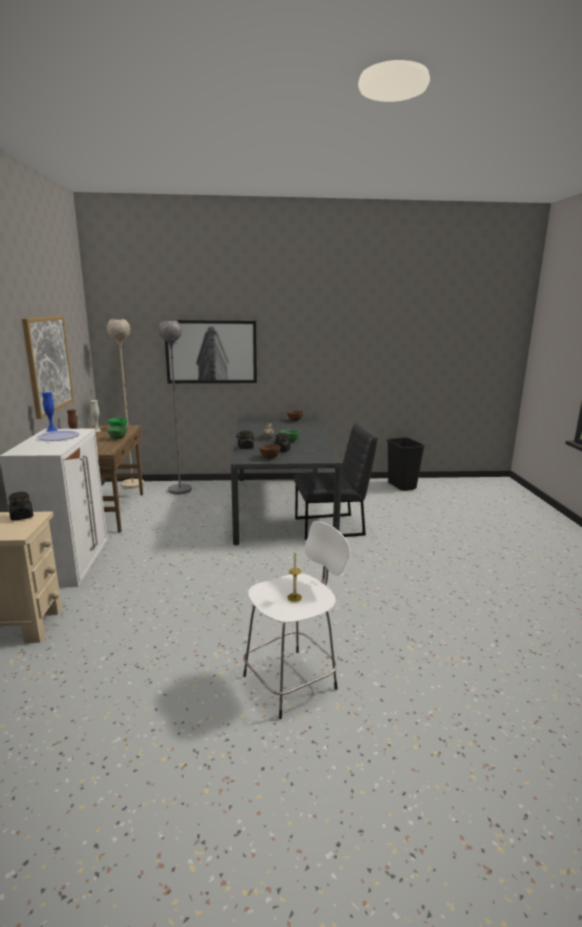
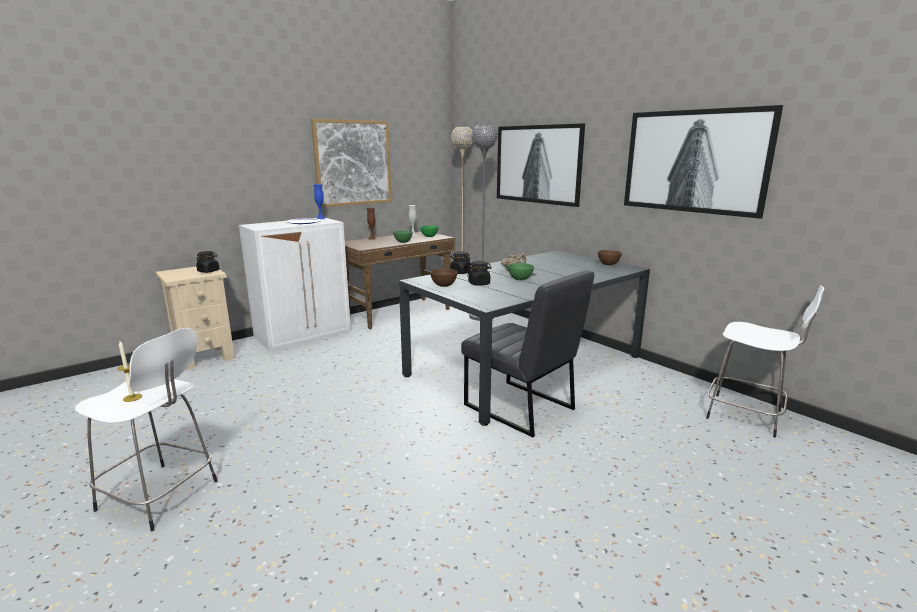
camera: 55 degrees right, 0 degrees up
black trash can [387,437,425,491] -> white stool [706,286,824,437]
none -> picture [624,105,783,219]

